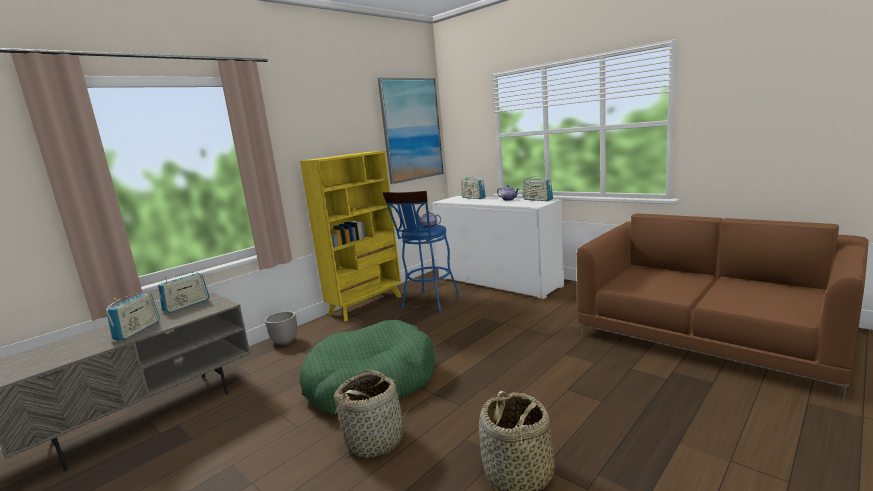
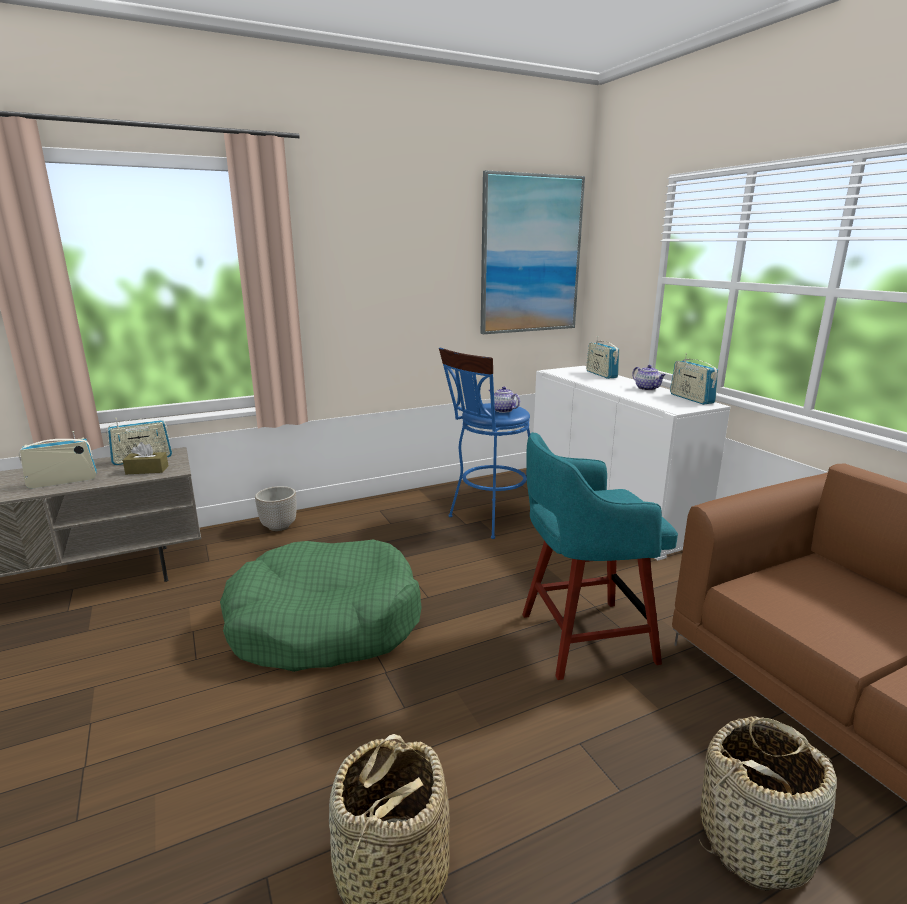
camera: 20 degrees right, 5 degrees up
radio [106,292,160,340] -> radio turned 150 degrees counterclockwise [19,431,97,488]
yellow bookcase [300,151,401,321] -> none
basket [334,369,411,460] -> basket moved to [699,716,837,891]
none -> brown tissue box [123,442,168,474]
none -> turquoise stool [522,432,678,680]

